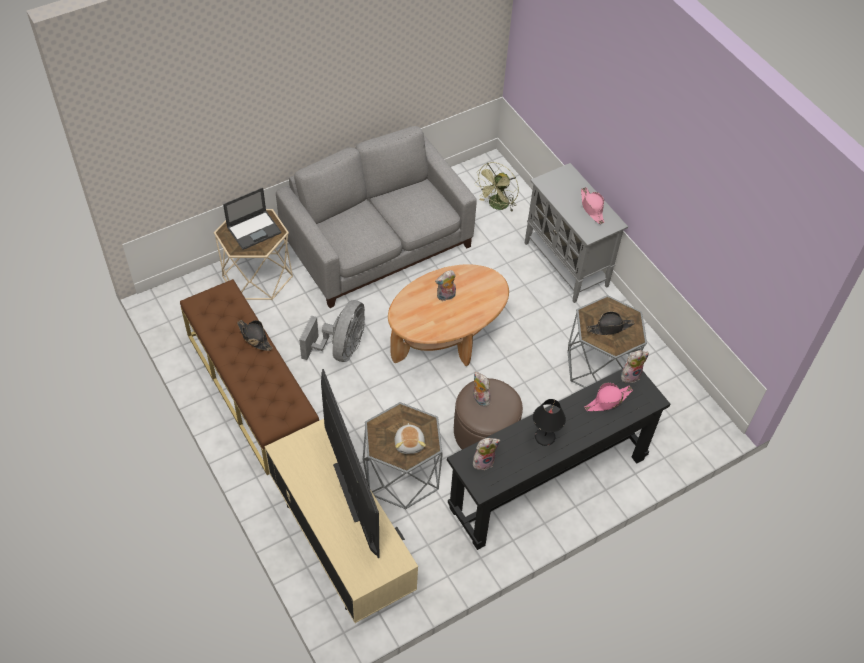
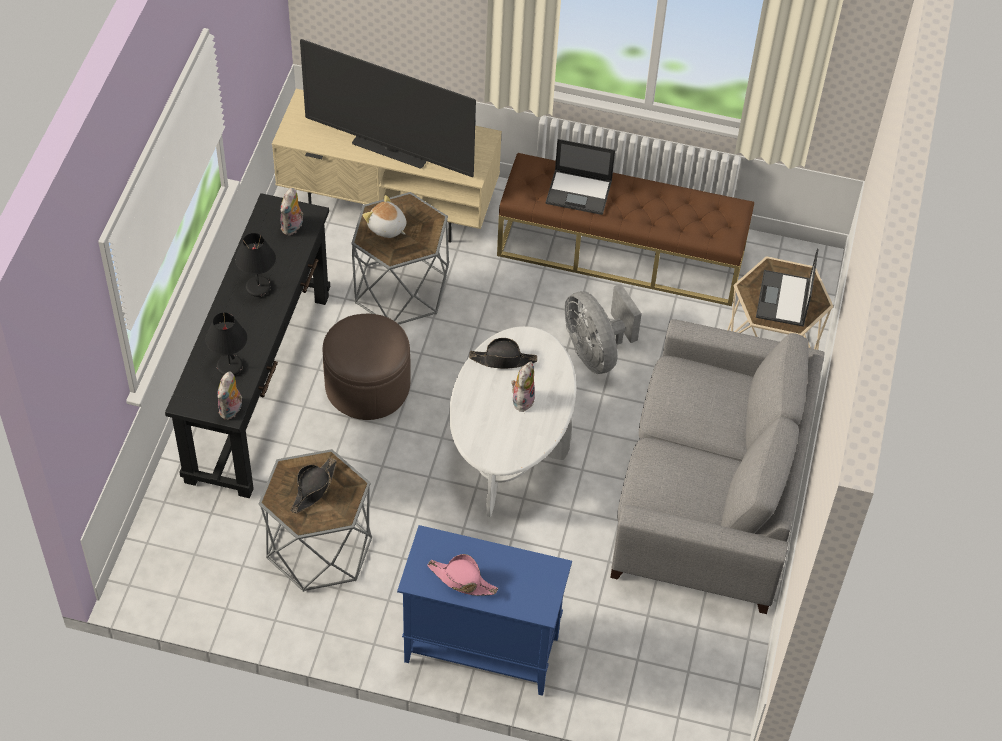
camera: 135 degrees right, 0 degrees up
black hat [237,320,273,351] -> black hat moved to [469,338,537,369]
brown coffee table [388,264,509,366] -> white coffee table [449,326,576,517]
plush toy [473,372,491,407] -> none
green fan [474,162,519,212] -> none
grey cabinet [525,163,628,303] -> blue cabinet [397,525,572,696]
pink hat [584,382,633,411] -> black table lamp [205,312,247,376]
none -> laptop [546,139,615,215]

